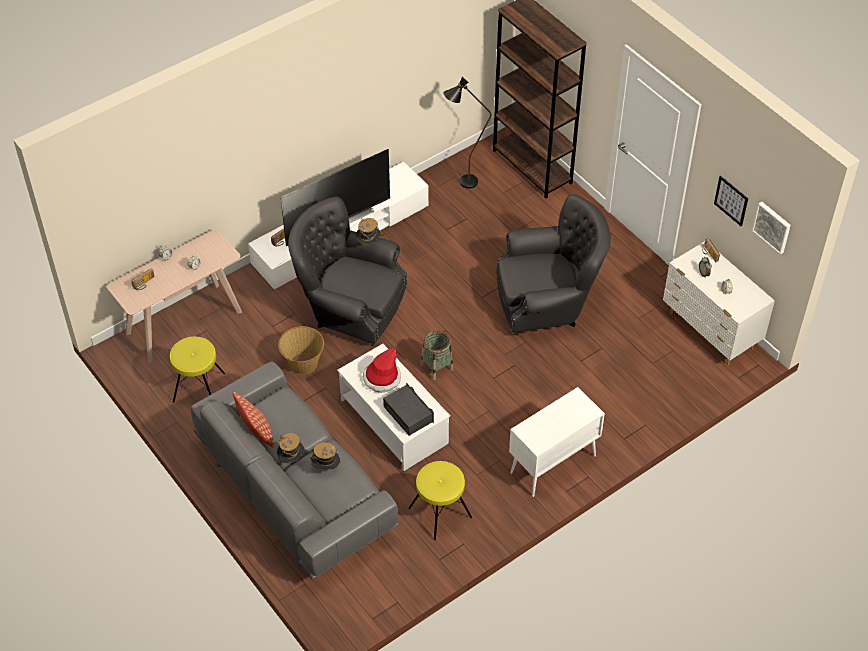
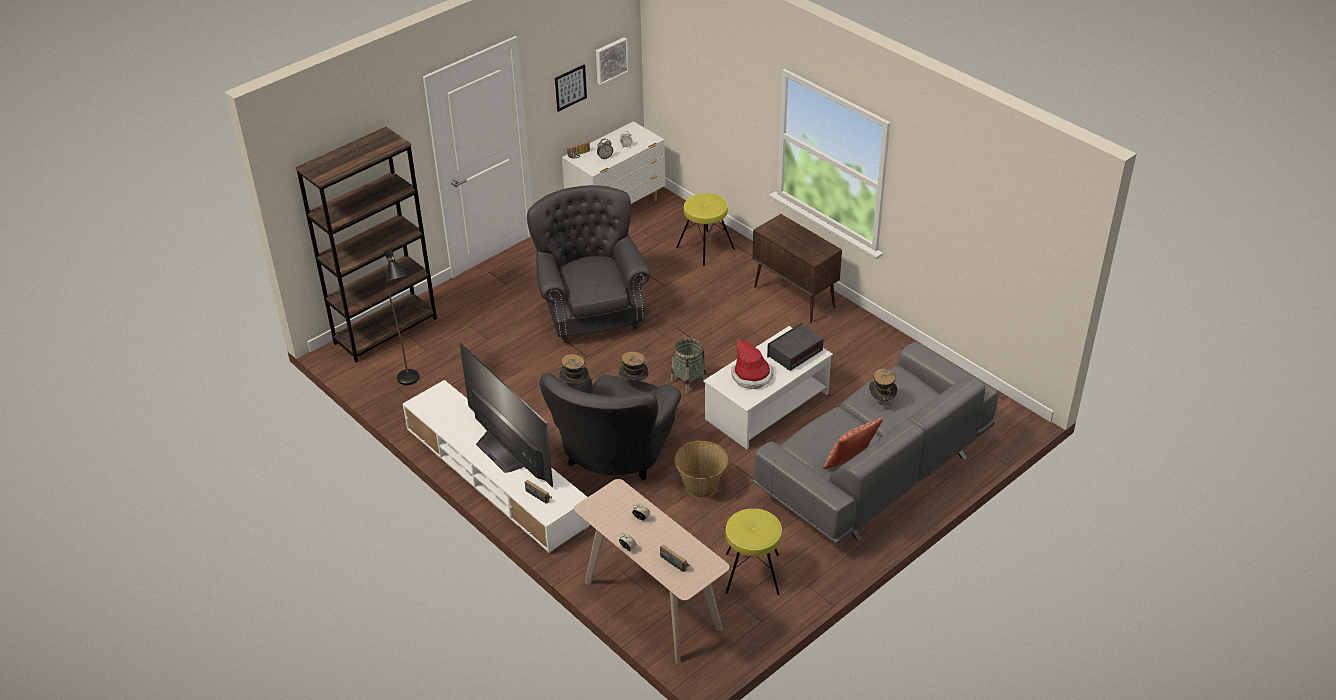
camera: 95 degrees left, 10 degrees down
hat [277,433,305,463] -> hat moved to [618,351,648,380]
yellow stool [408,461,472,540] -> yellow stool moved to [676,193,735,266]
white cabinet [509,387,605,497] -> brown cabinet [752,214,842,323]

